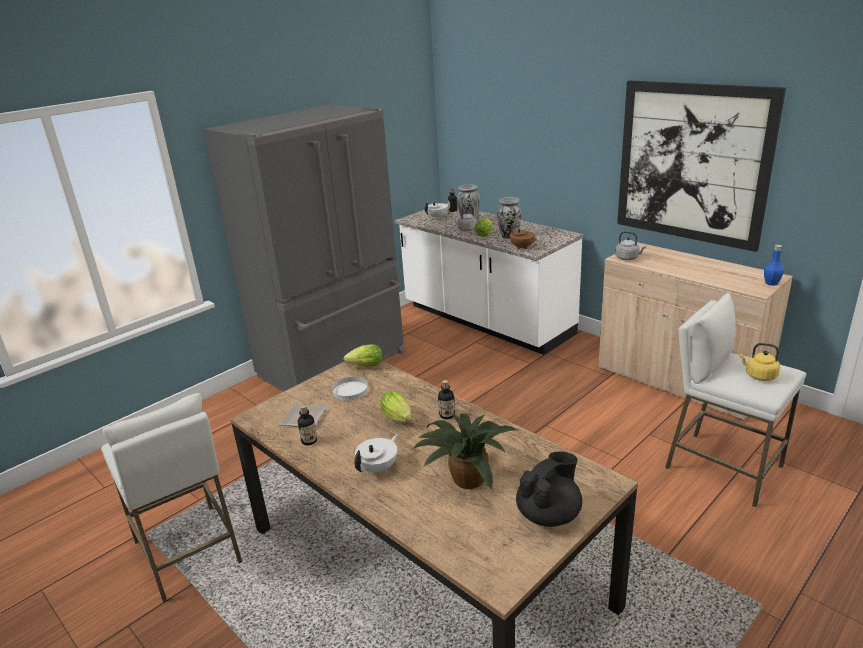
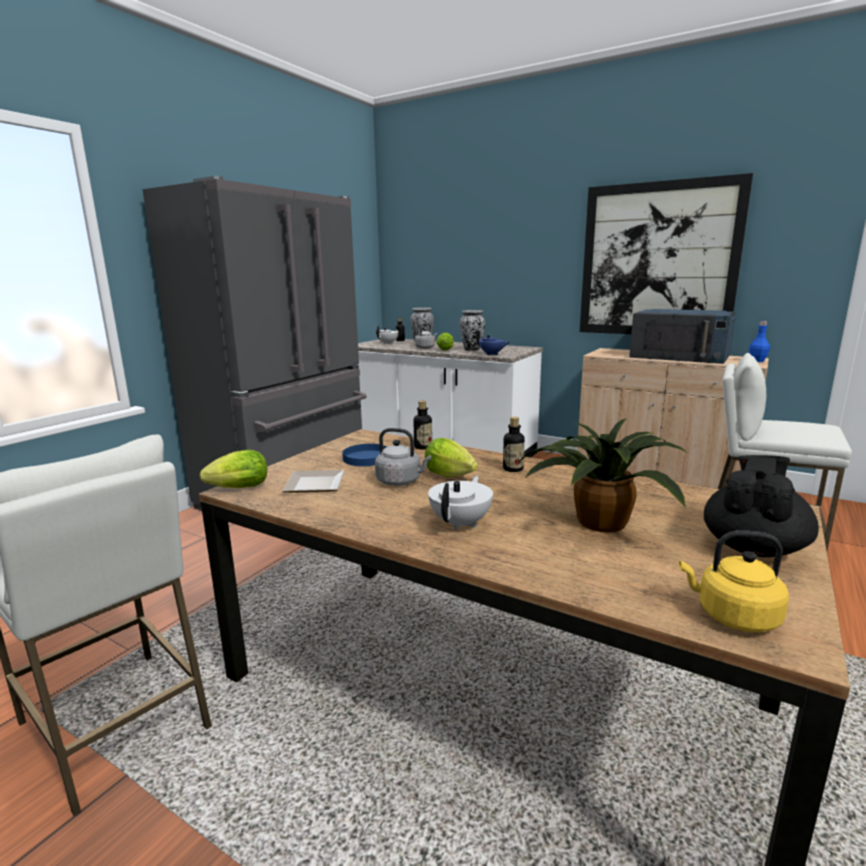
camera: 15 degrees left, 10 degrees down
bottle [298,405,317,445] -> bottle moved to [413,400,432,449]
white plate [332,377,368,401] -> blue plate [342,444,387,466]
lettuce [344,344,382,367] -> lettuce moved to [199,450,267,488]
brown teapot [509,224,537,249] -> blue teapot [476,331,510,355]
grey kettle [615,231,646,260] -> grey kettle moved to [375,428,431,486]
yellow kettle [739,343,780,381] -> yellow kettle moved to [679,530,789,633]
none -> blue microwave [629,309,735,364]

